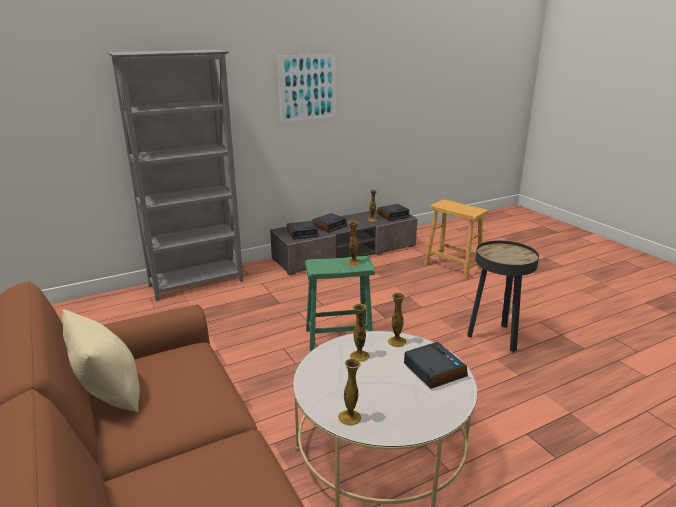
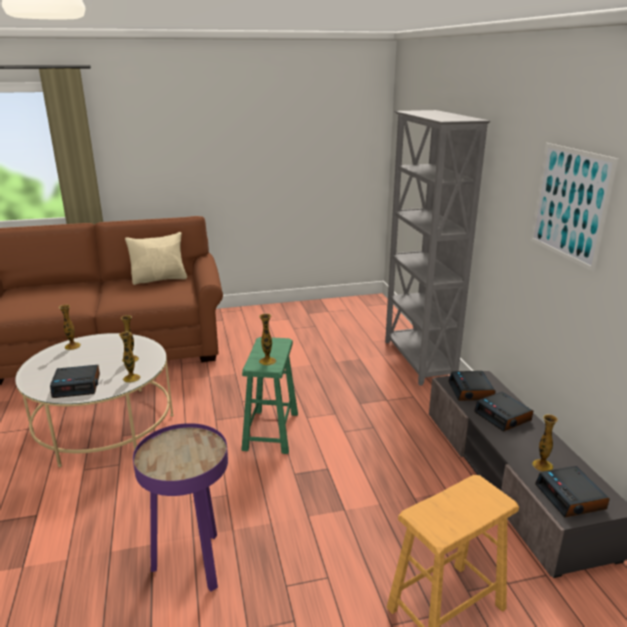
camera: 105 degrees right, 0 degrees up
black side table [467,241,539,352] -> purple side table [133,423,228,592]

